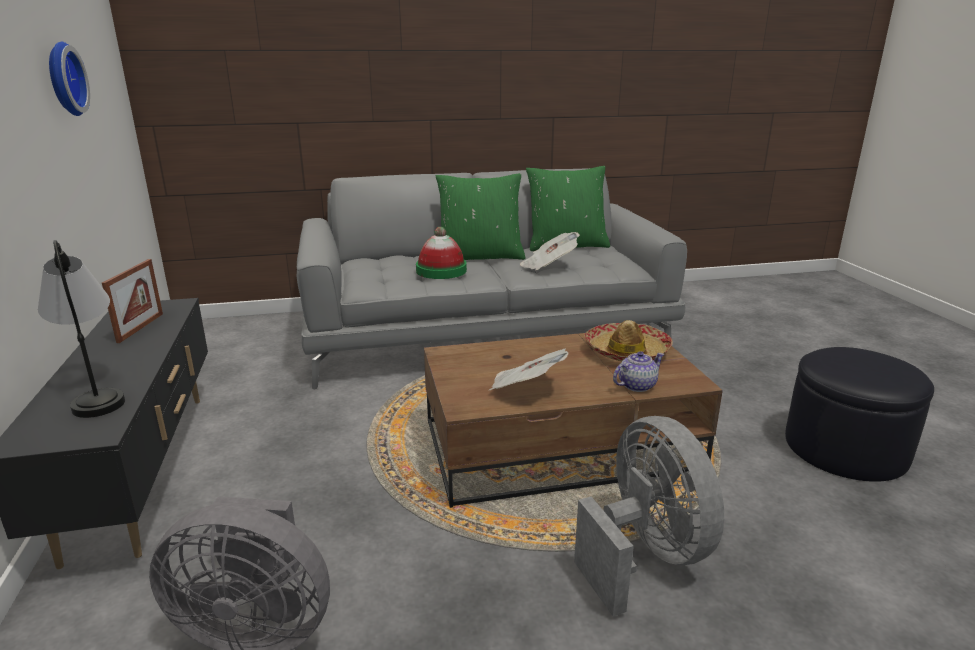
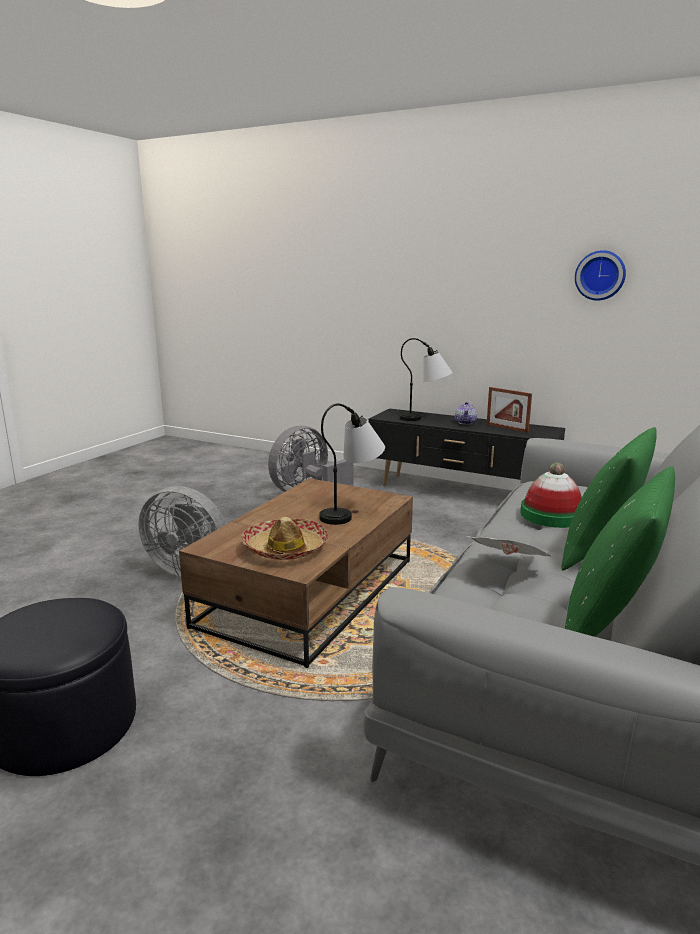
camera: 130 degrees right, 5 degrees down
newspaper [489,348,569,390] -> none
teapot [613,351,664,392] -> teapot moved to [455,402,477,425]
none -> table lamp [319,403,385,525]

